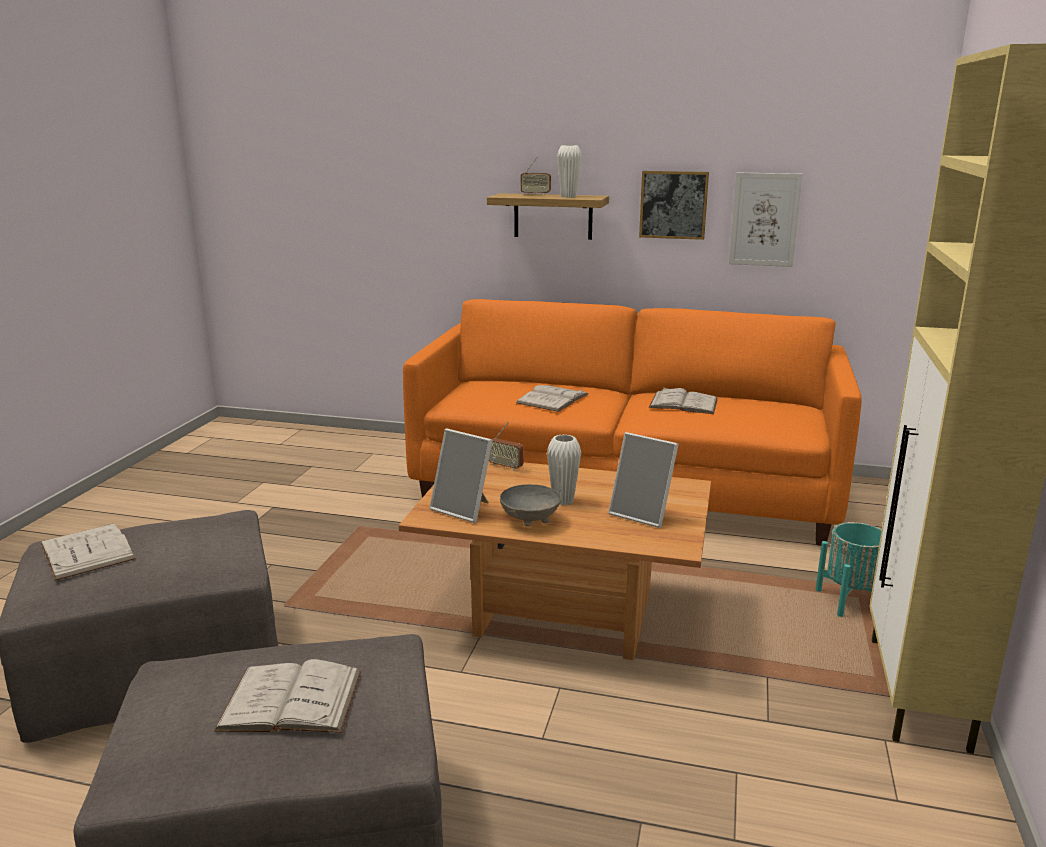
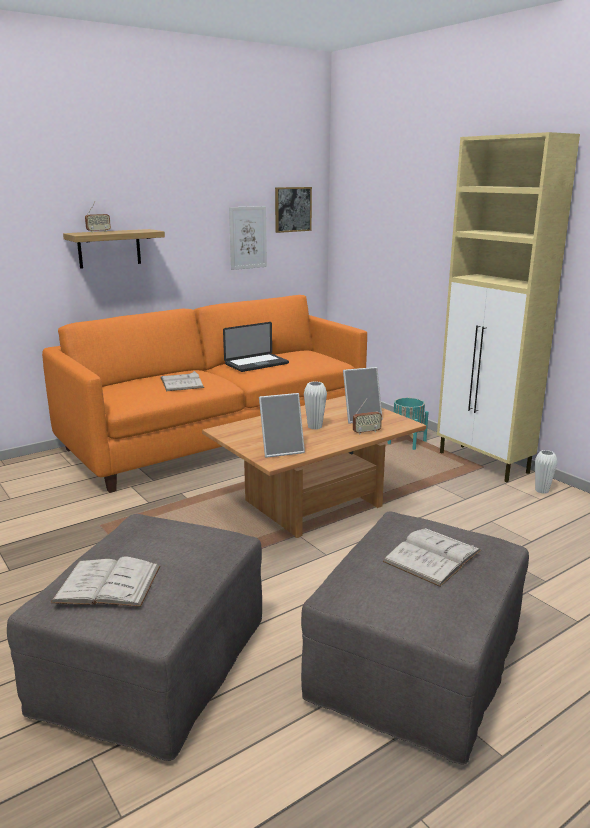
camera: 50 degrees left, 0 degrees up
radio [489,422,523,471] -> radio moved to [353,398,382,435]
grey bowl [500,484,561,526] -> none
white vase [557,145,582,197] -> white vase moved to [535,450,558,494]
picture [639,171,709,240] -> picture moved to [275,187,312,233]
white book [649,388,718,414] -> laptop [223,322,289,372]

